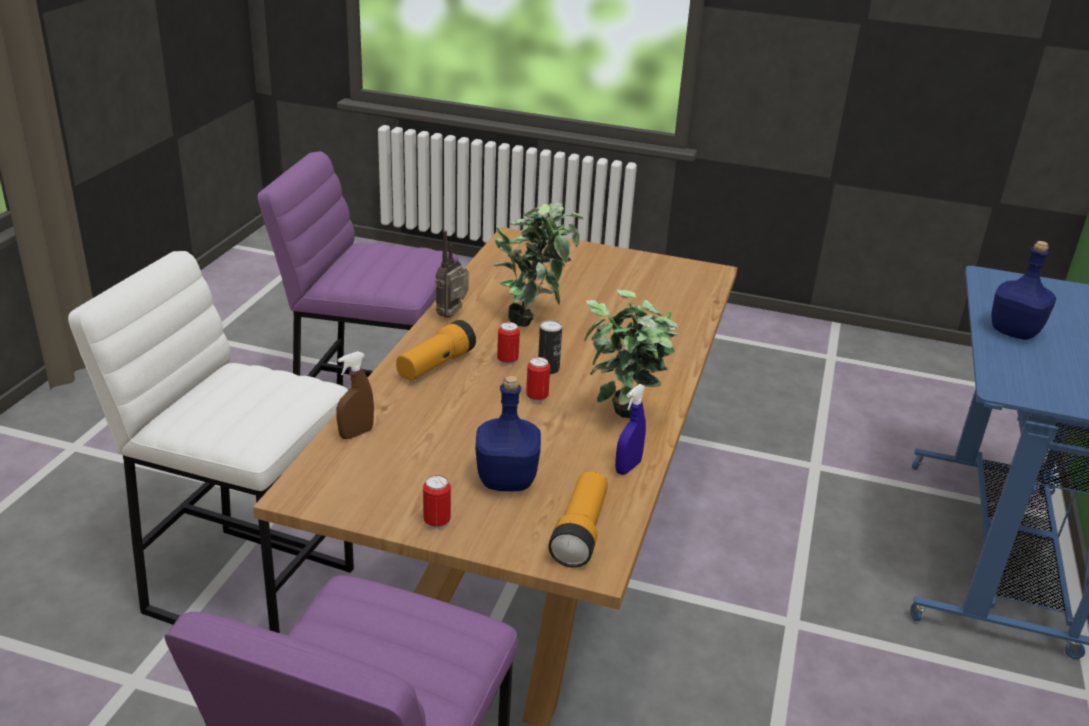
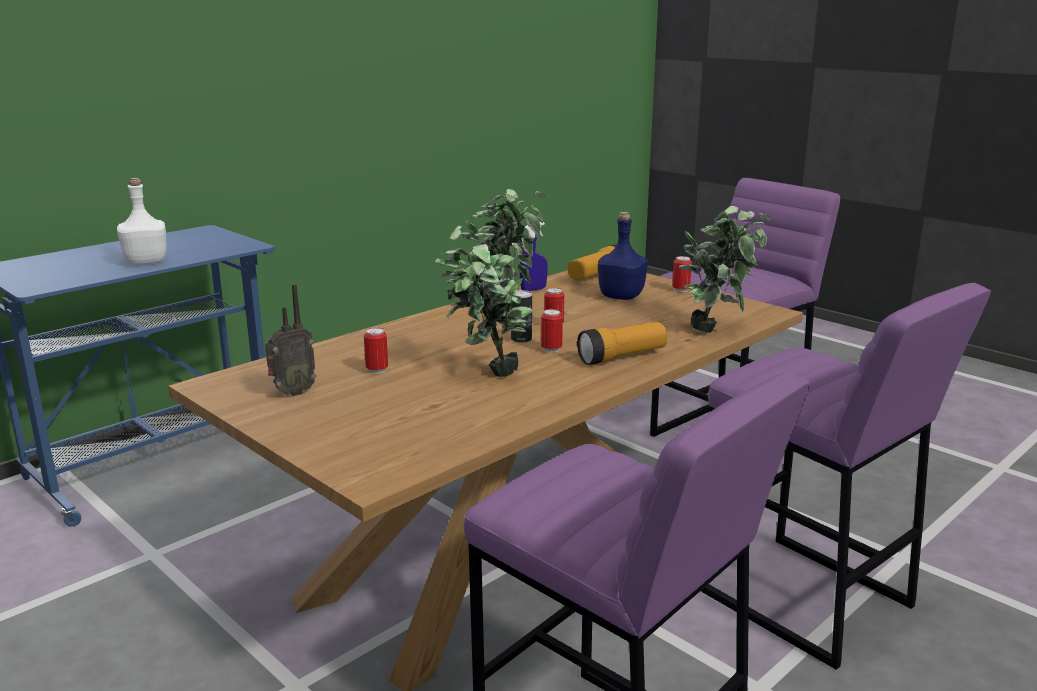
camera: 150 degrees left, 10 degrees down
white stool [68,251,354,633] -> purple stool [701,283,991,670]
brown spray bottle [336,351,374,439] -> potted plant [679,206,771,333]
radio [436,230,469,318] -> radio moved to [265,284,316,396]
blue bottle [991,241,1056,340] -> white bottle [117,178,167,265]
none -> can [364,328,388,374]

